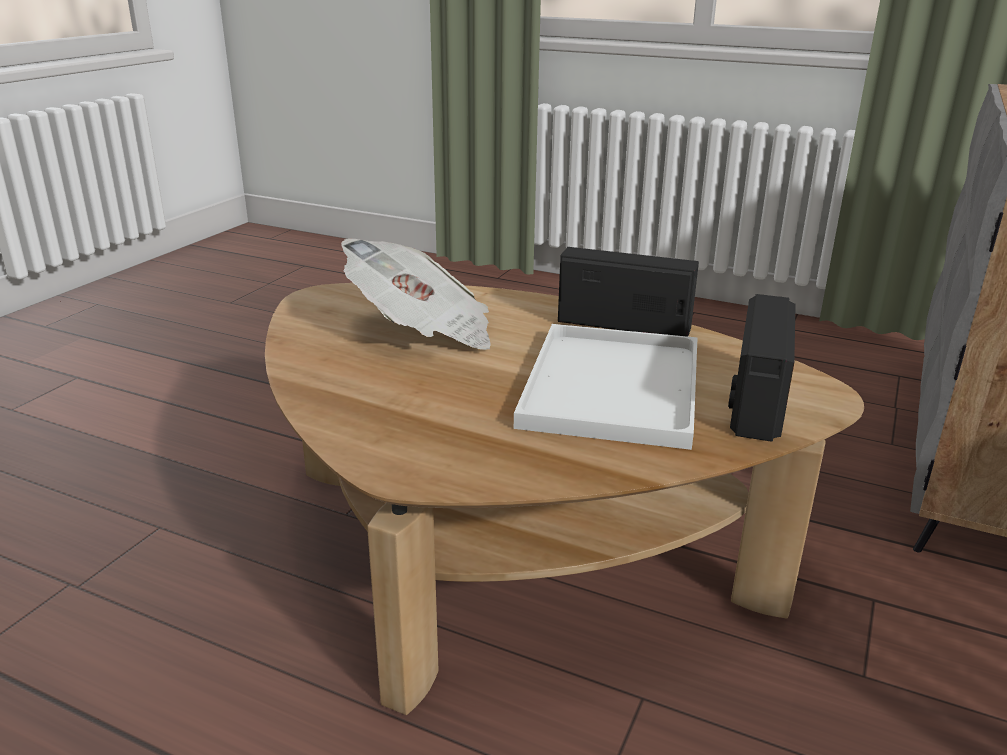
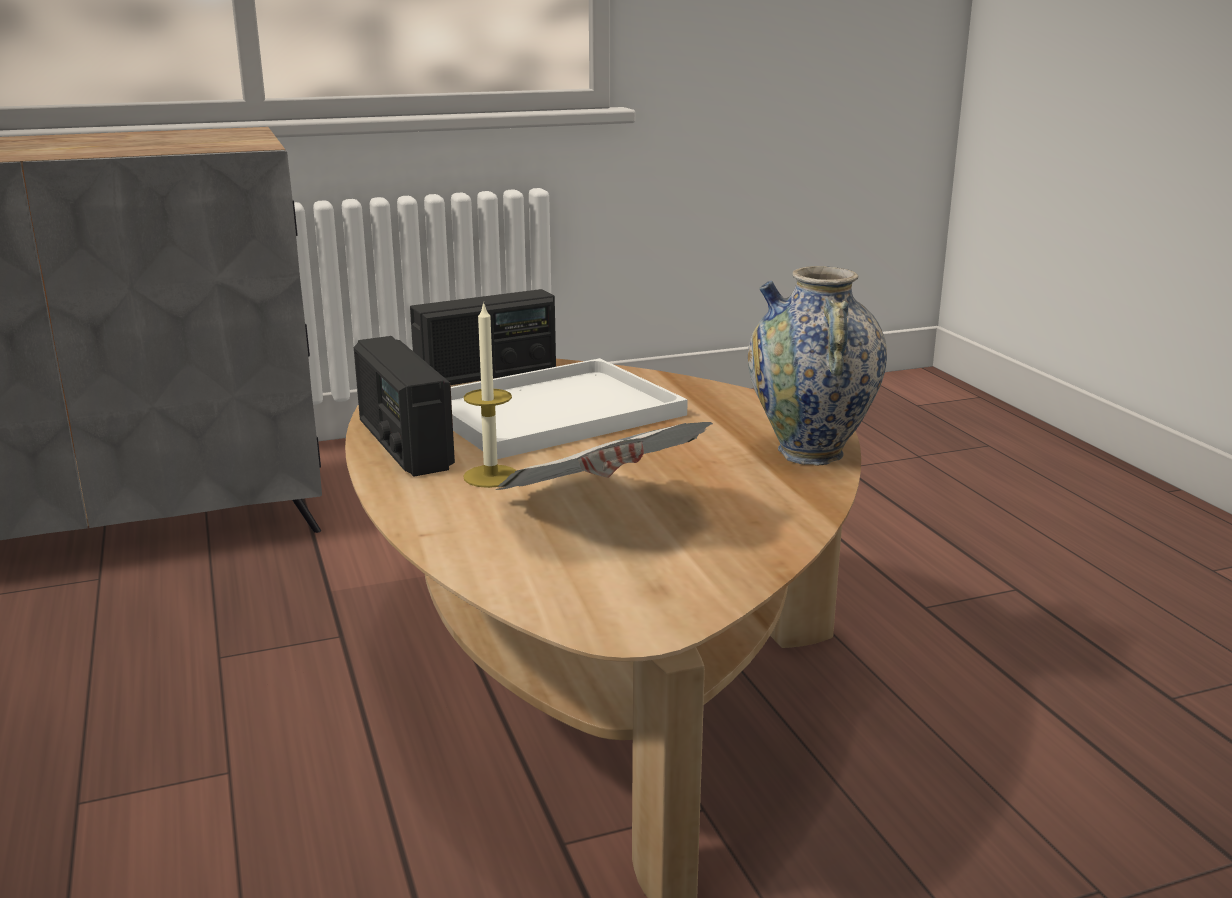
camera: 135 degrees left, 5 degrees down
none -> candle [463,301,517,488]
none -> vase [748,266,887,465]

